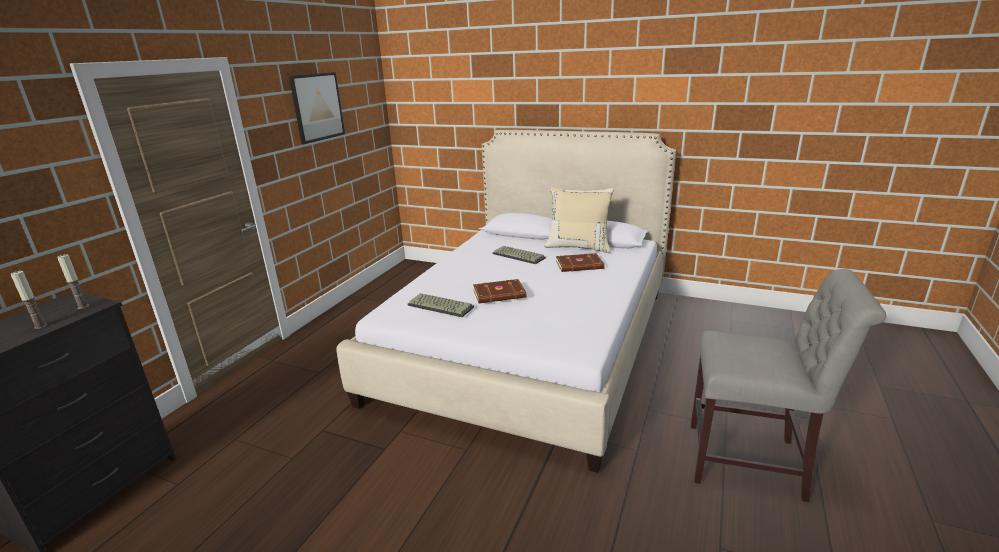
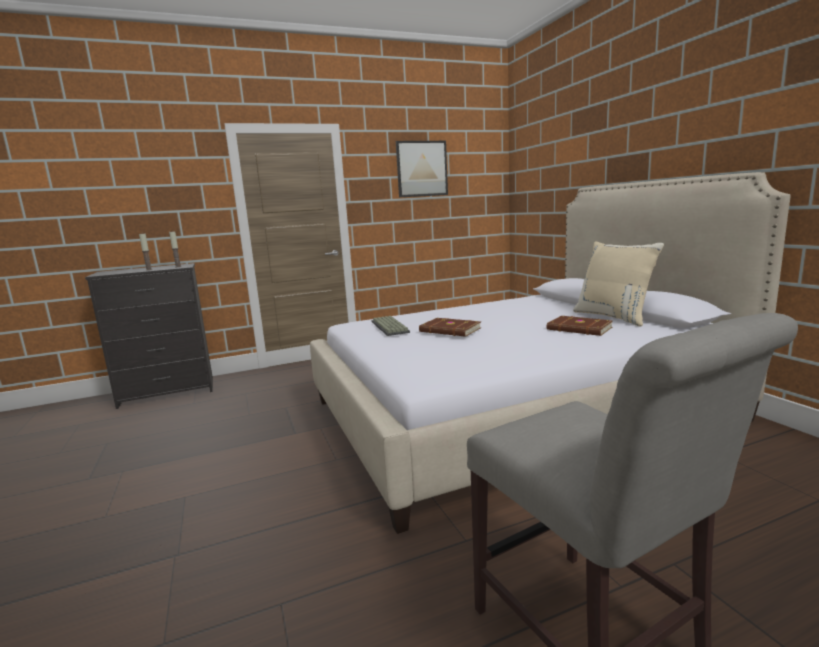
camera: 45 degrees right, 10 degrees down
keyboard [493,246,546,264] -> none

